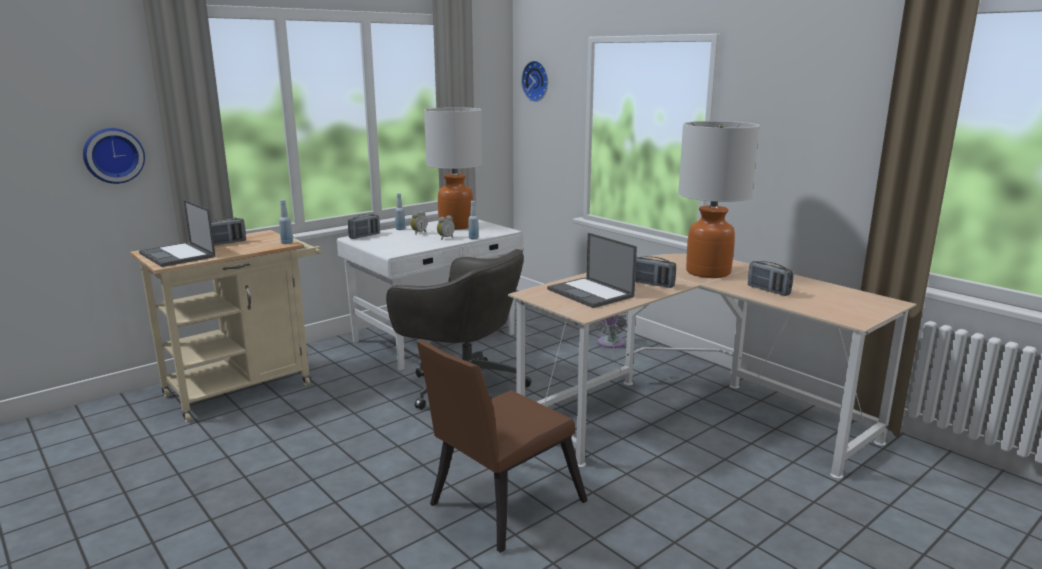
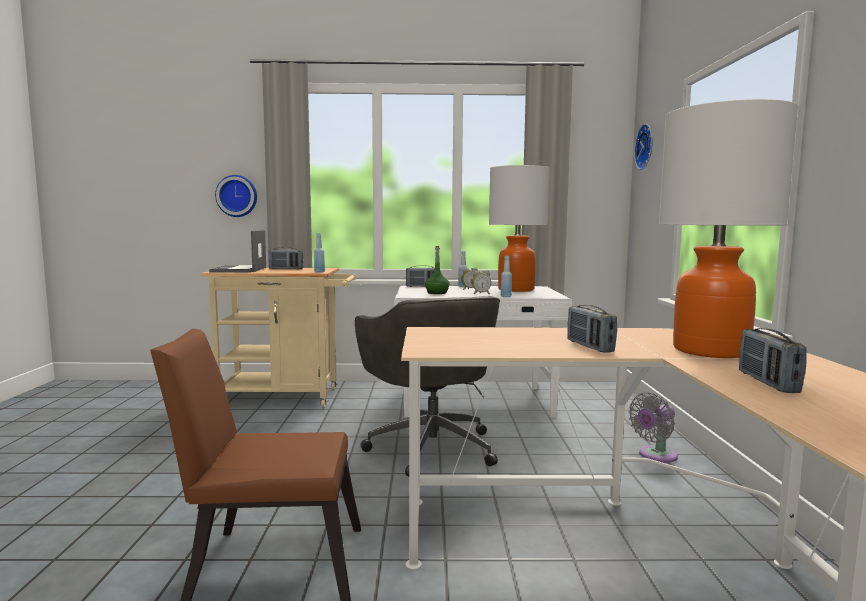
camera: 40 degrees right, 10 degrees down
laptop [547,233,637,308] -> none
none -> green bottle [425,246,450,294]

